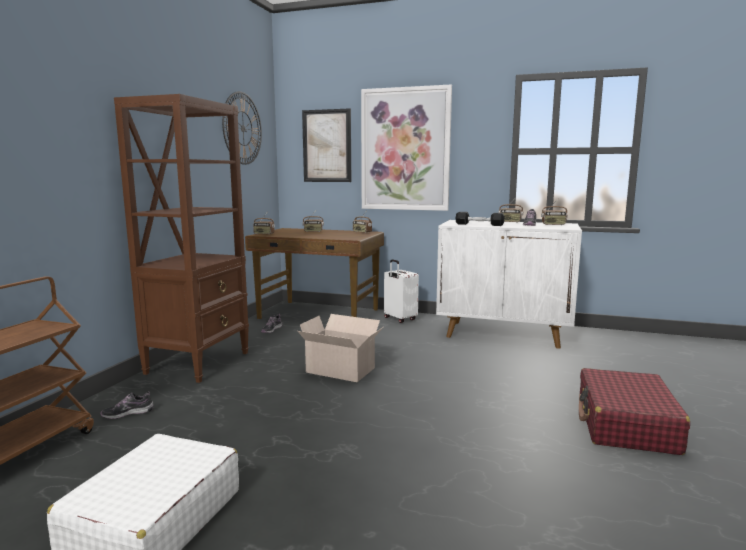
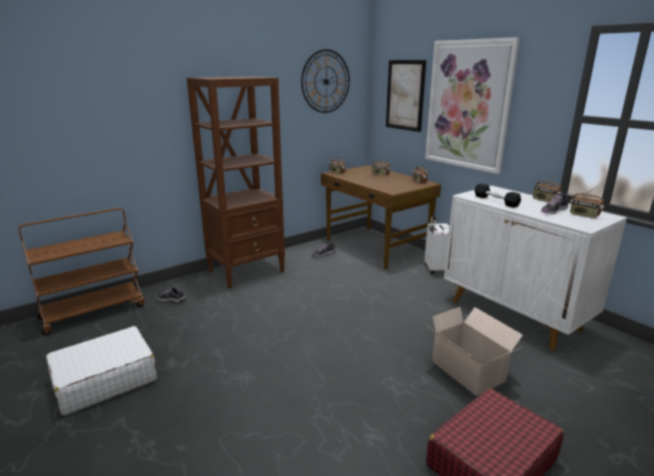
camera: 35 degrees right, 10 degrees up
cardboard box [298,314,384,382] -> cardboard box moved to [427,307,523,396]

